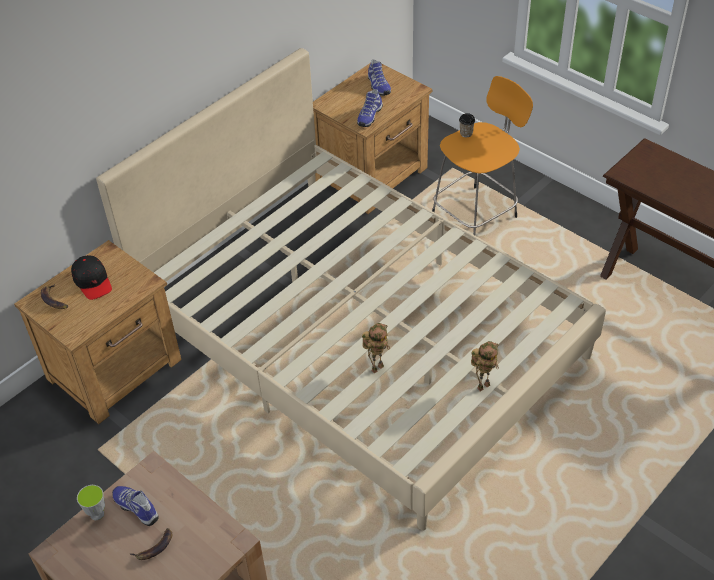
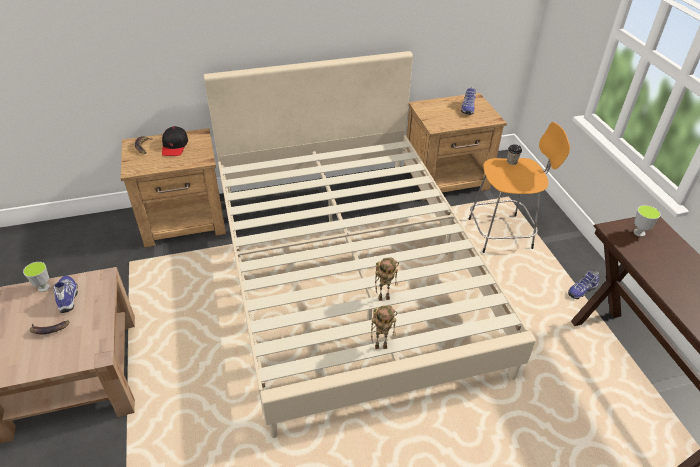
camera: 30 degrees right, 5 degrees down
shoe [357,89,383,127] -> shoe moved to [568,271,599,299]
toy robot [362,323,390,374] -> toy robot moved to [375,257,399,301]
none -> cup [633,205,661,237]

